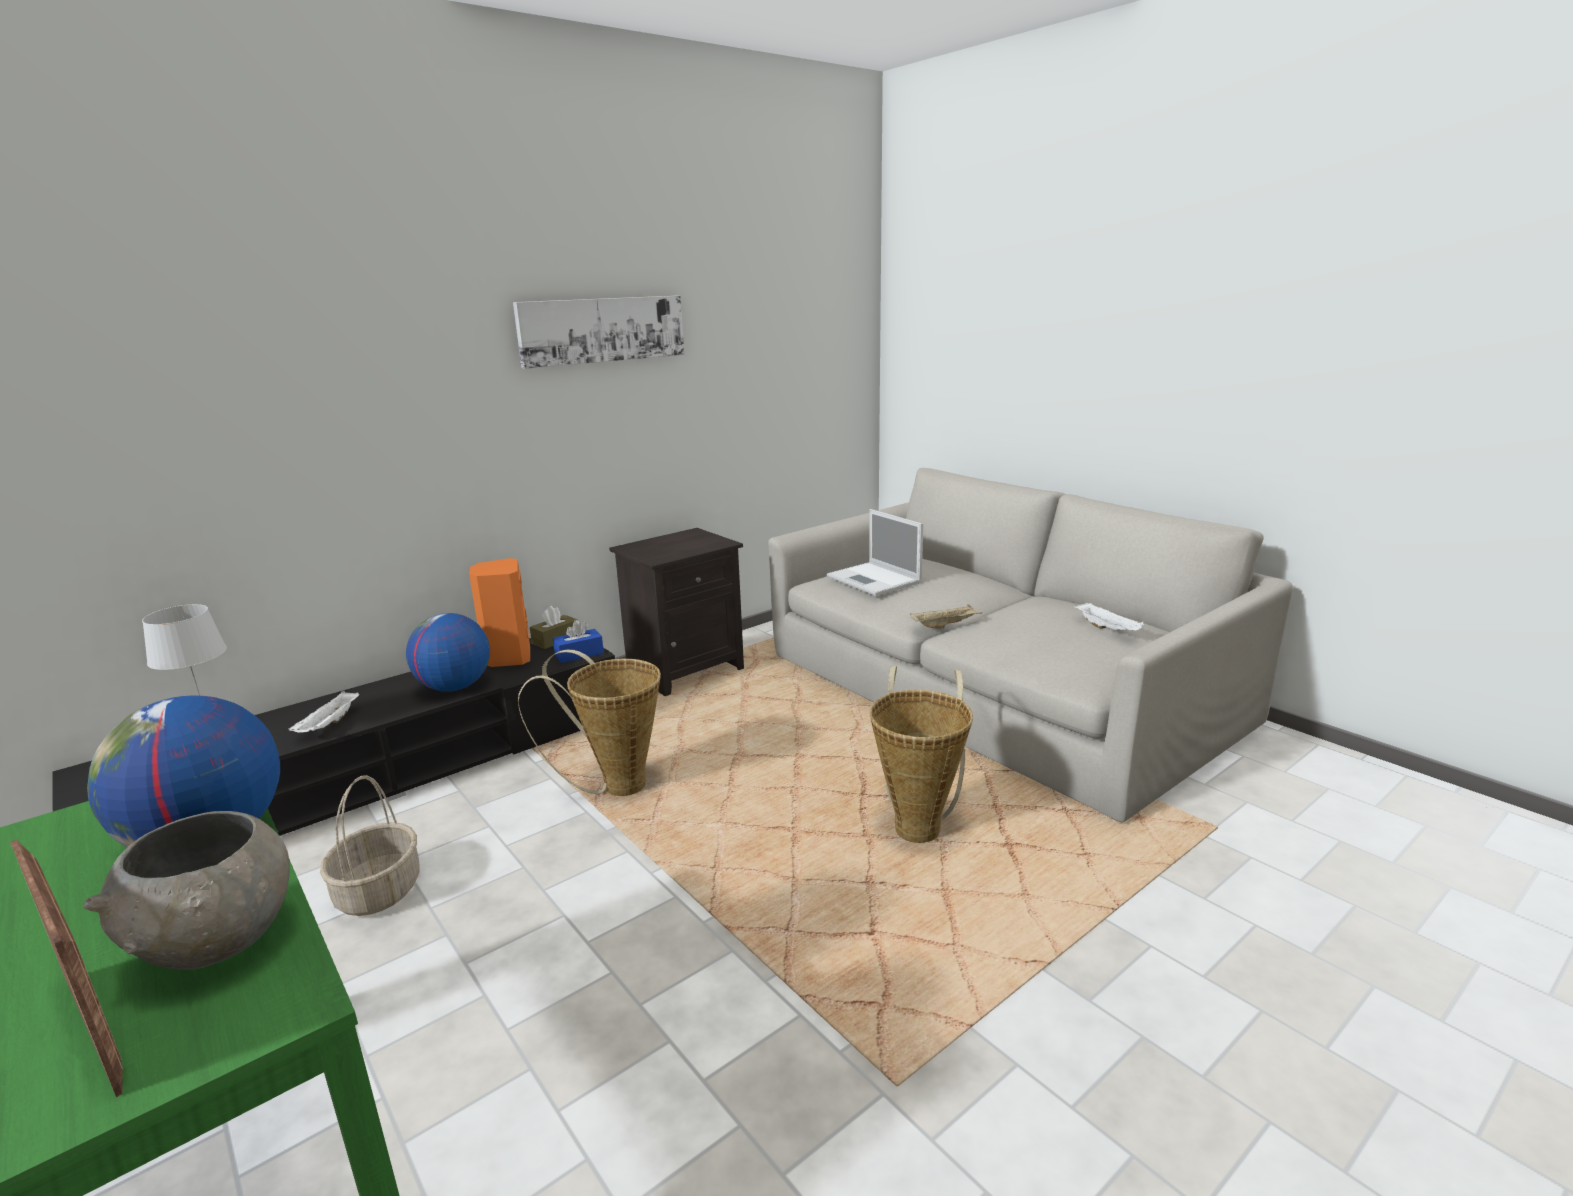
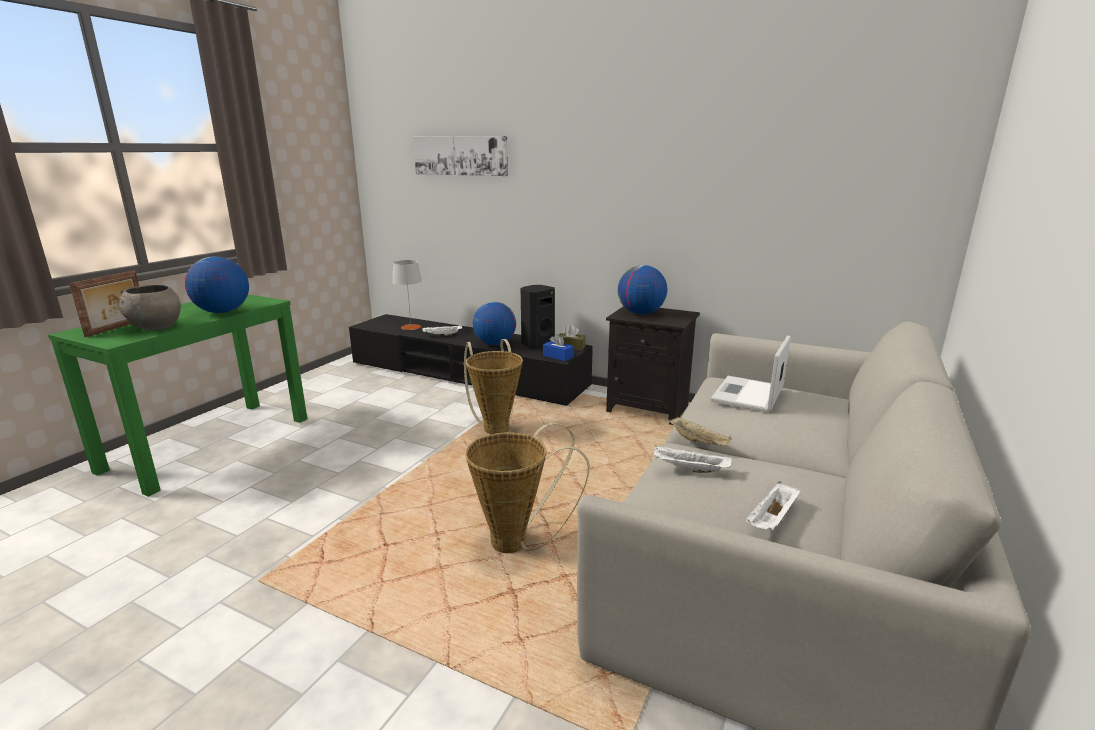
camera: 65 degrees right, 0 degrees up
basket [320,775,420,916] -> none
orange speaker [469,558,530,667] -> black speaker [521,285,555,349]
picture [513,296,684,369] -> picture moved to [413,136,508,176]
none -> globe [618,265,667,315]
none -> white tray [654,445,732,473]

